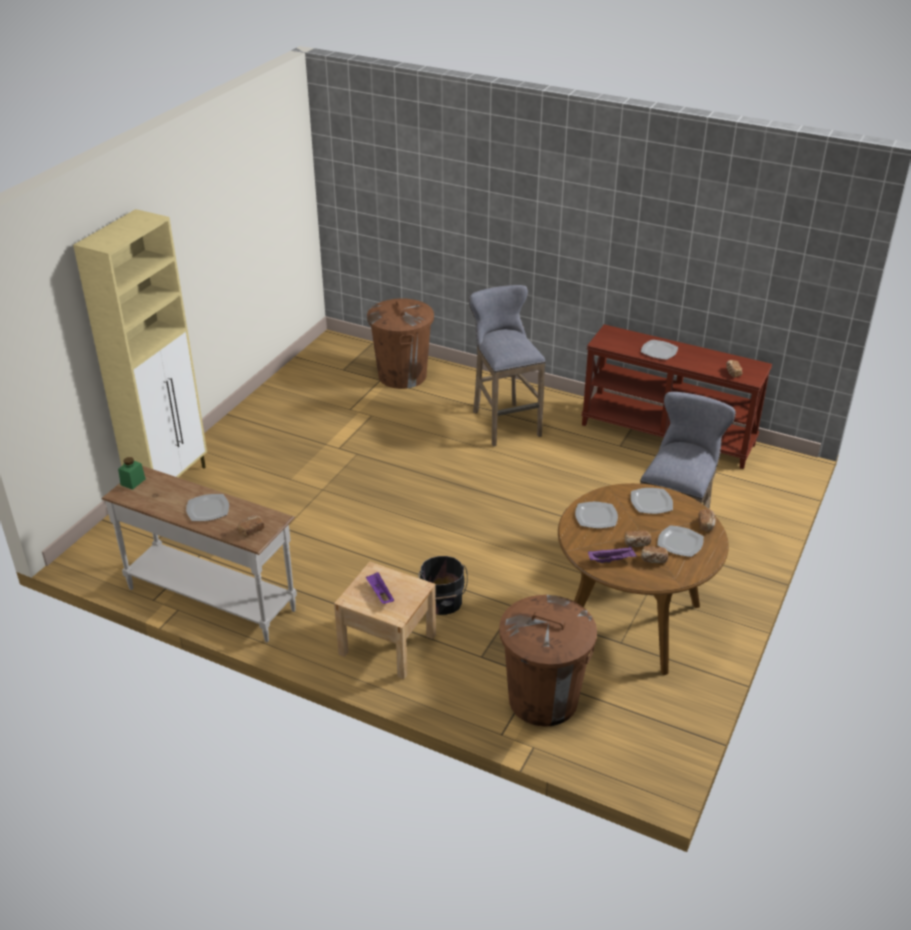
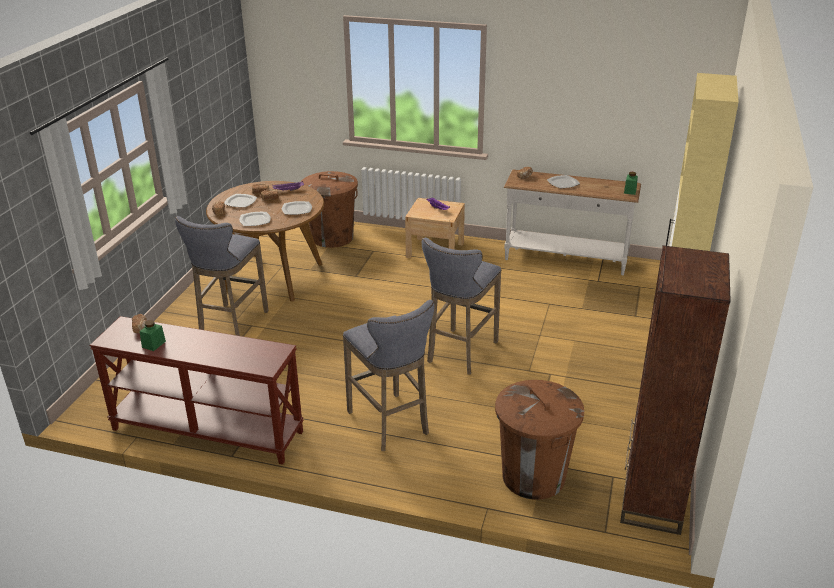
camera: 170 degrees right, 5 degrees down
black bucket [418,556,468,615] -> none
plate [641,340,678,360] -> none
none -> green jar [140,320,166,351]
none -> grey stool [422,238,501,375]
none -> brown bookcase [620,245,731,535]

